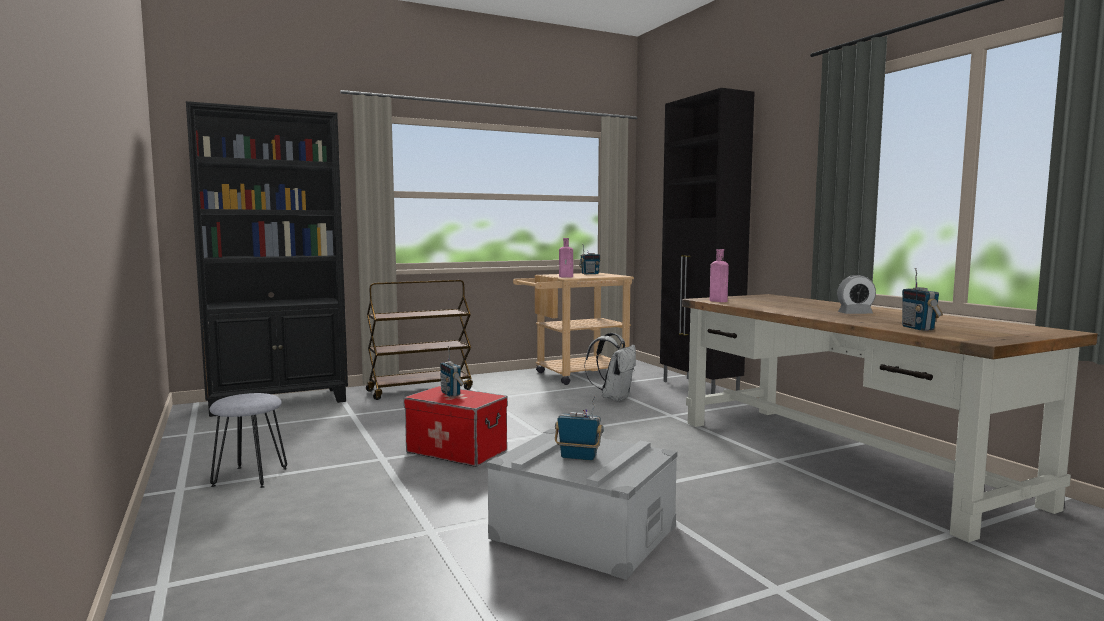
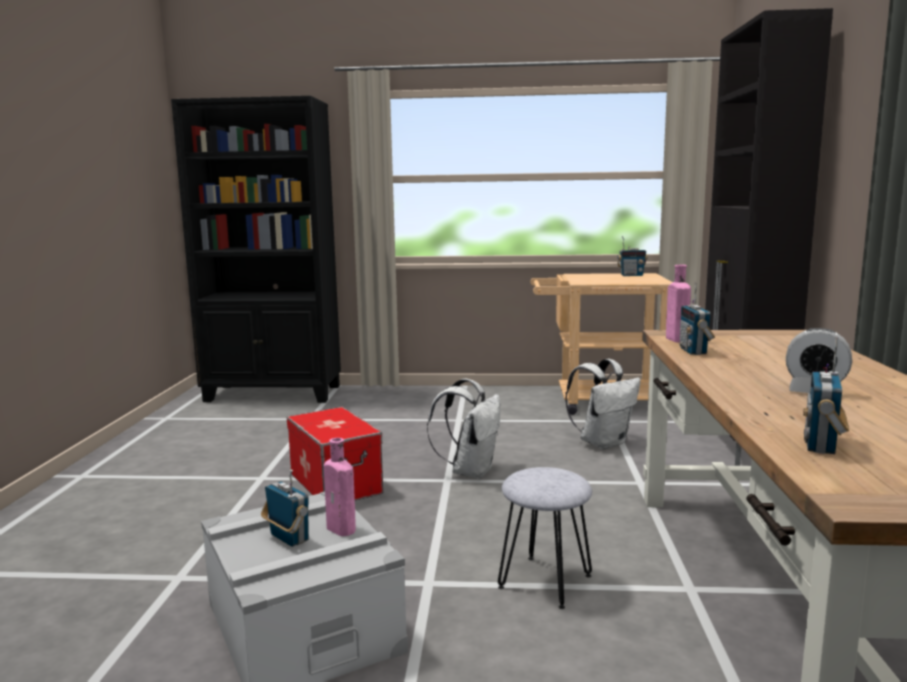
camera: 30 degrees right, 5 degrees up
grey stool [209,393,287,488] -> grey stool moved to [498,467,592,609]
brown cart [366,280,473,400] -> none
radio [440,346,465,397] -> radio moved to [680,282,715,355]
pink bottle [559,238,573,278] -> pink bottle moved to [324,438,356,536]
none -> white backpack [427,378,500,479]

